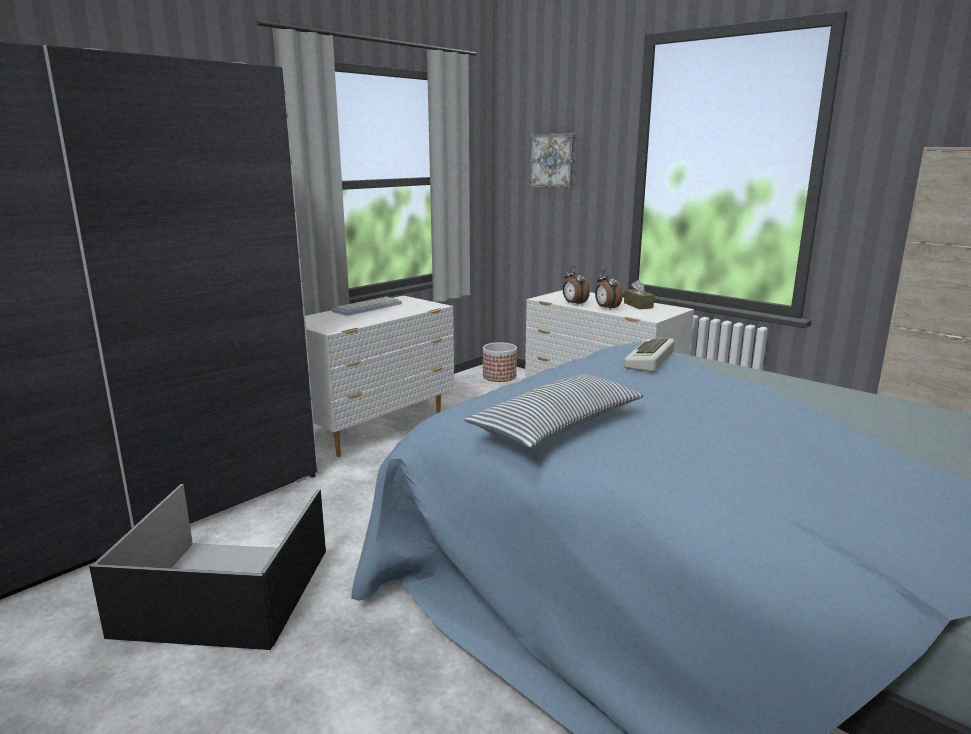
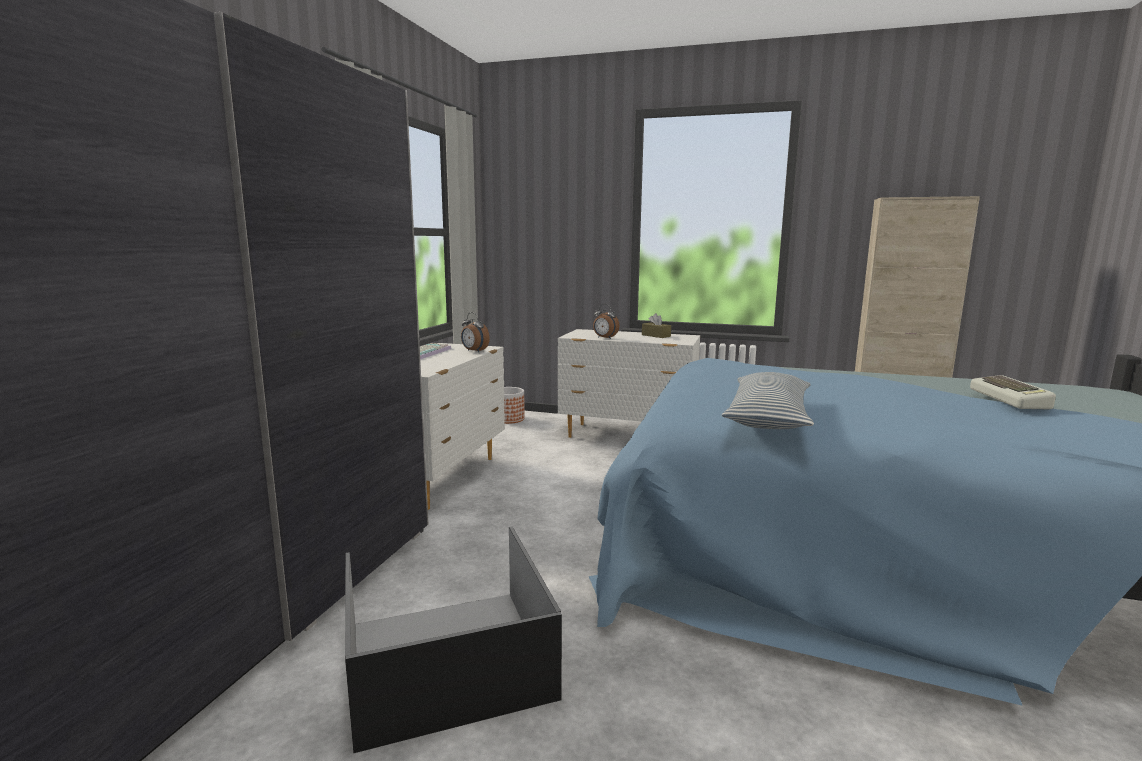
camera: 25 degrees left, 5 degrees down
picture [530,133,576,189] -> none
alarm clock [595,269,623,310] -> alarm clock moved to [461,312,490,352]
keyboard [624,338,675,372] -> keyboard moved to [970,375,1056,409]

